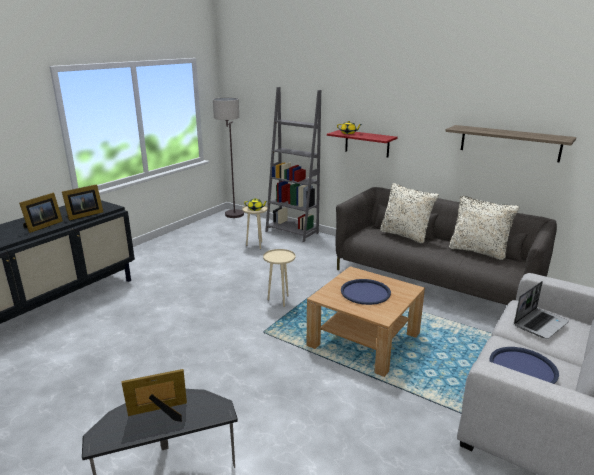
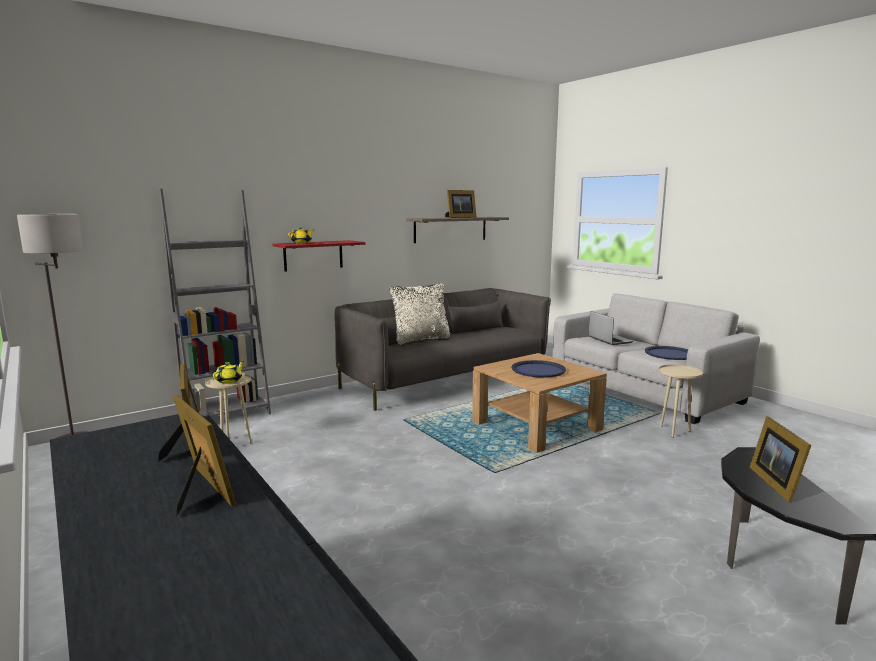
camera: 70 degrees left, 10 degrees down
beige side table [263,249,296,307] -> beige side table moved to [659,364,703,437]
beige pillow [449,196,519,260] -> none
none -> picture frame [445,190,476,218]

